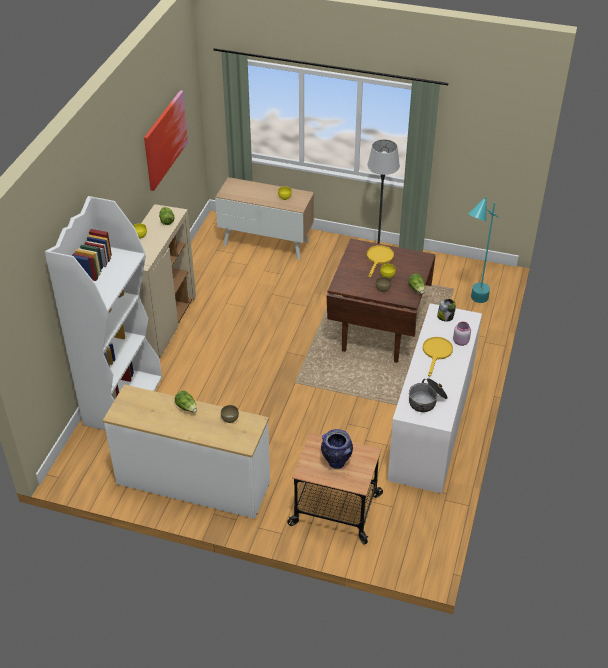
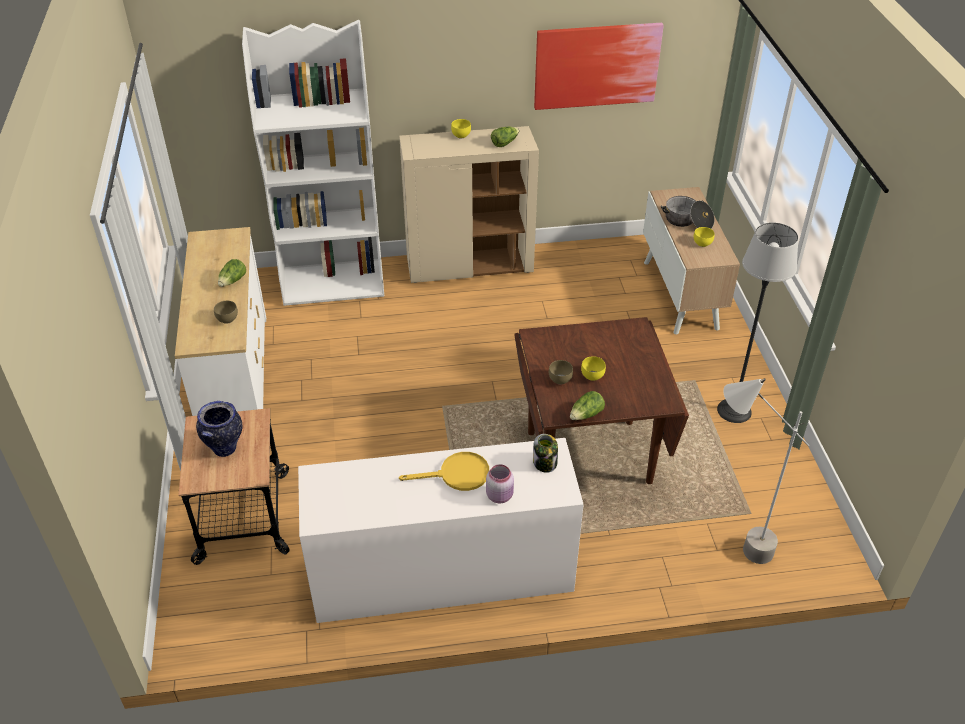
camera: 65 degrees right, 0 degrees up
yellow frying pan [367,245,394,278] -> none
cooking pot [409,378,448,412] -> cooking pot moved to [661,196,714,229]
turquoise floor lamp [468,197,499,303] -> grey floor lamp [723,378,809,564]

